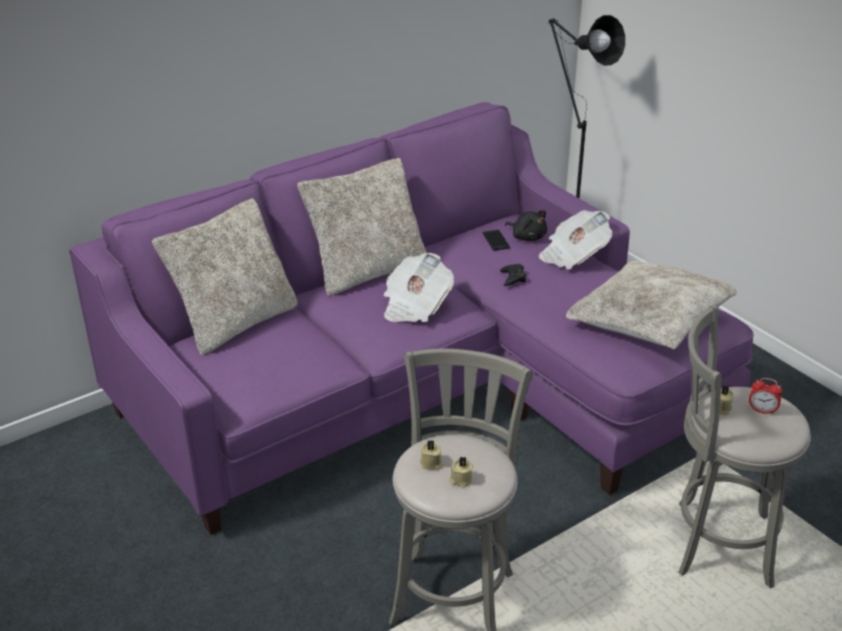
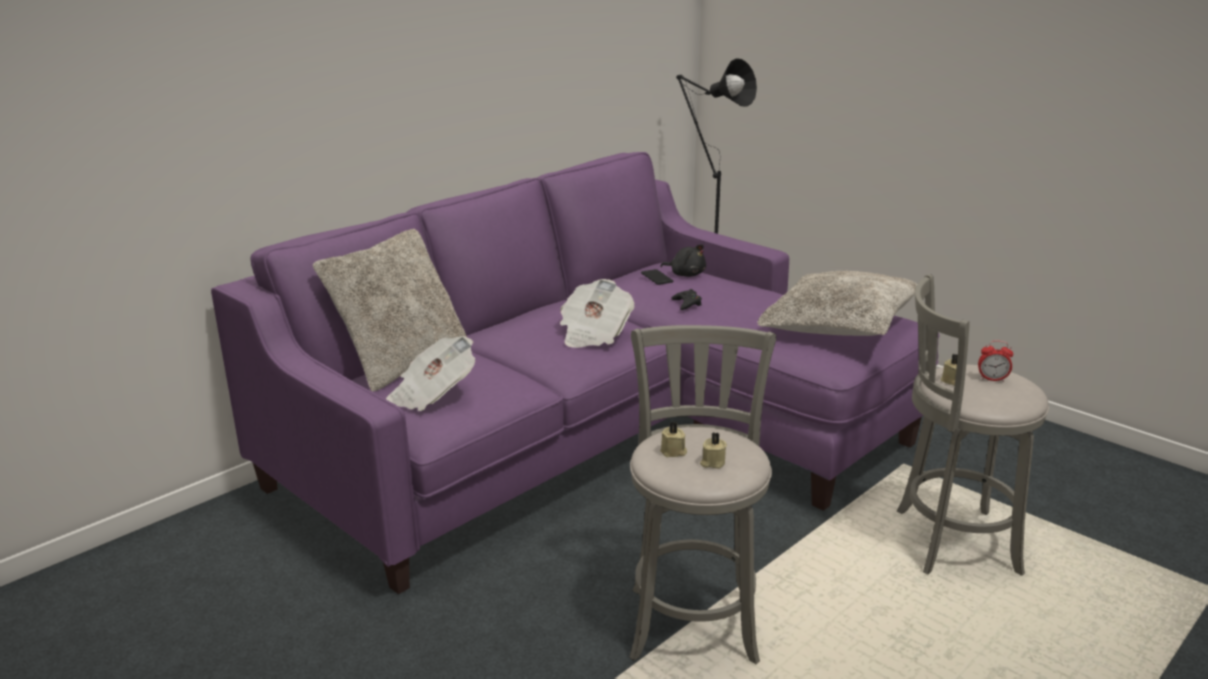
camera: 10 degrees left, 10 degrees down
beige pillow [297,158,426,295] -> none
newspaper [539,210,613,269] -> newspaper moved to [386,336,475,411]

